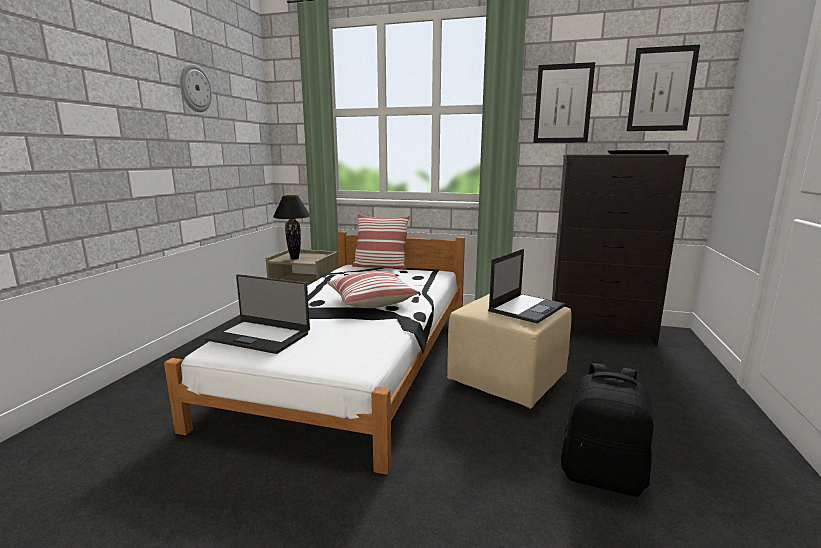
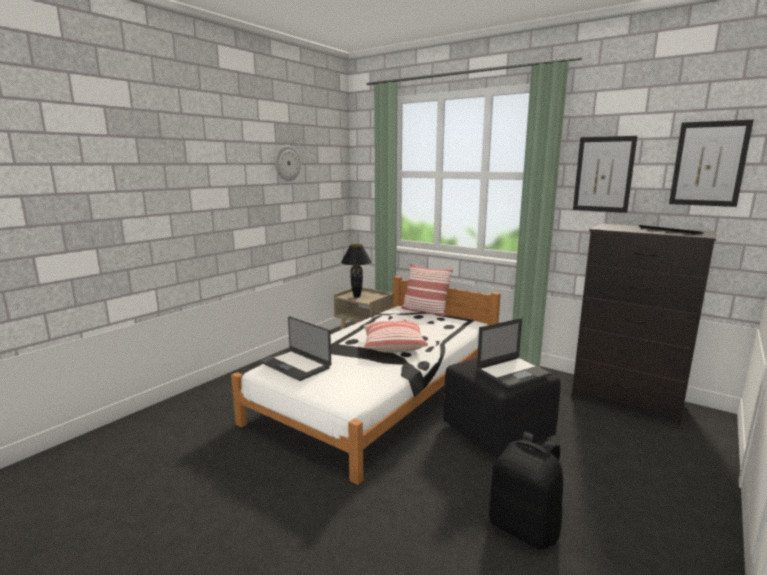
camera: 20 degrees right, 0 degrees up
beige ottoman [447,294,572,409] -> black ottoman [443,358,561,459]

